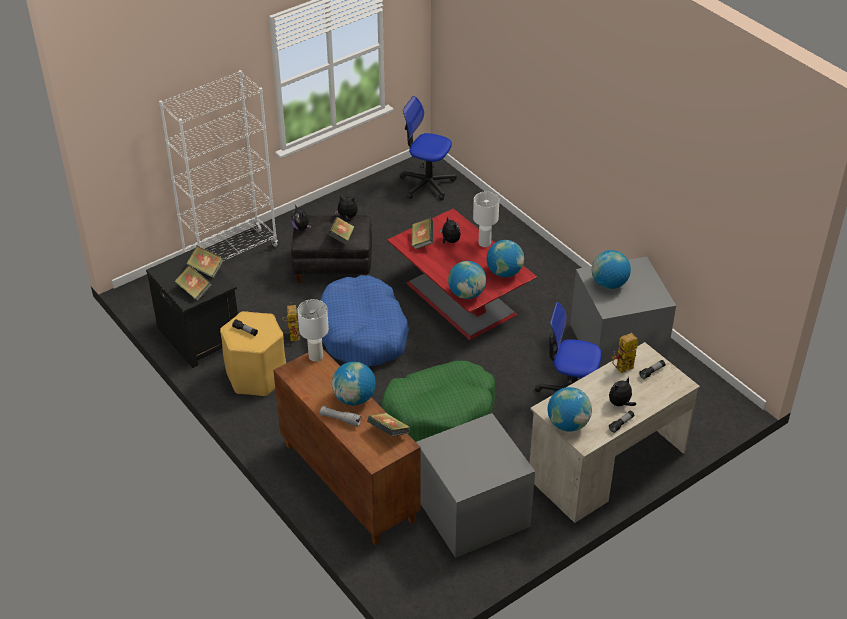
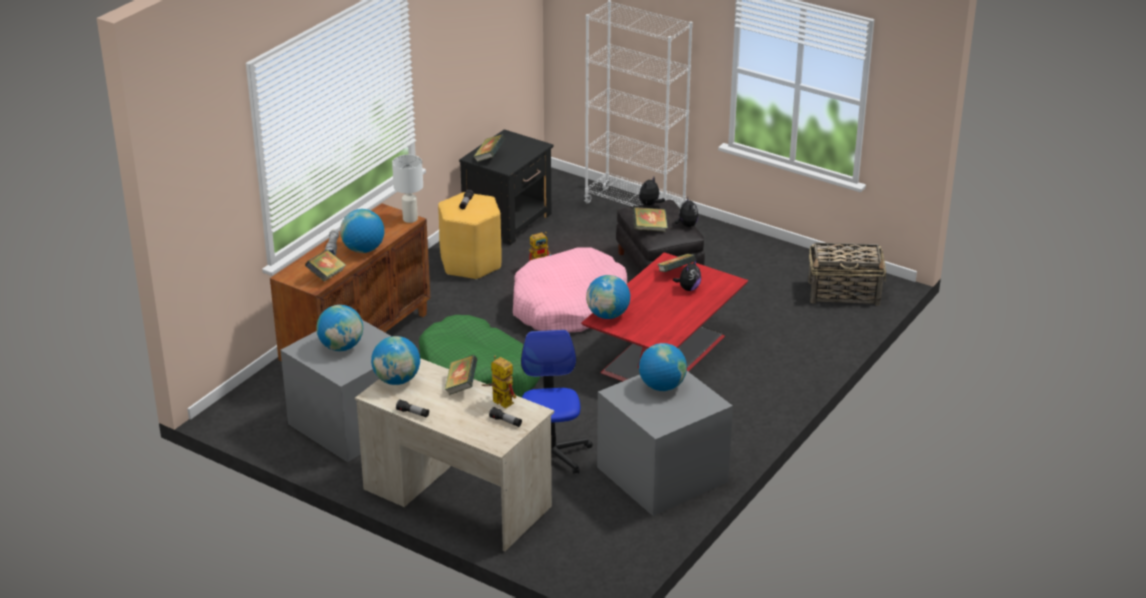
camera: 70 degrees right, 10 degrees down
book [186,245,224,278] -> book moved to [445,355,477,395]
blue dog bed [320,275,409,366] -> pink dog bed [513,248,627,332]
office chair [400,96,457,200] -> basket [808,243,886,306]
white table lamp [473,191,499,247] -> none
globe [487,240,524,277] -> globe moved to [316,305,363,351]
plush toy [609,377,636,406] -> none

